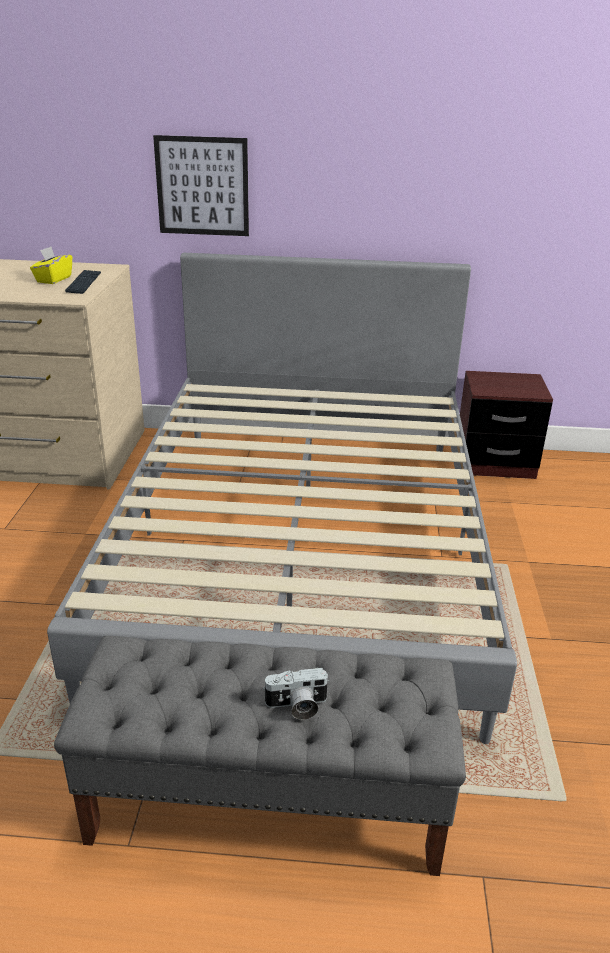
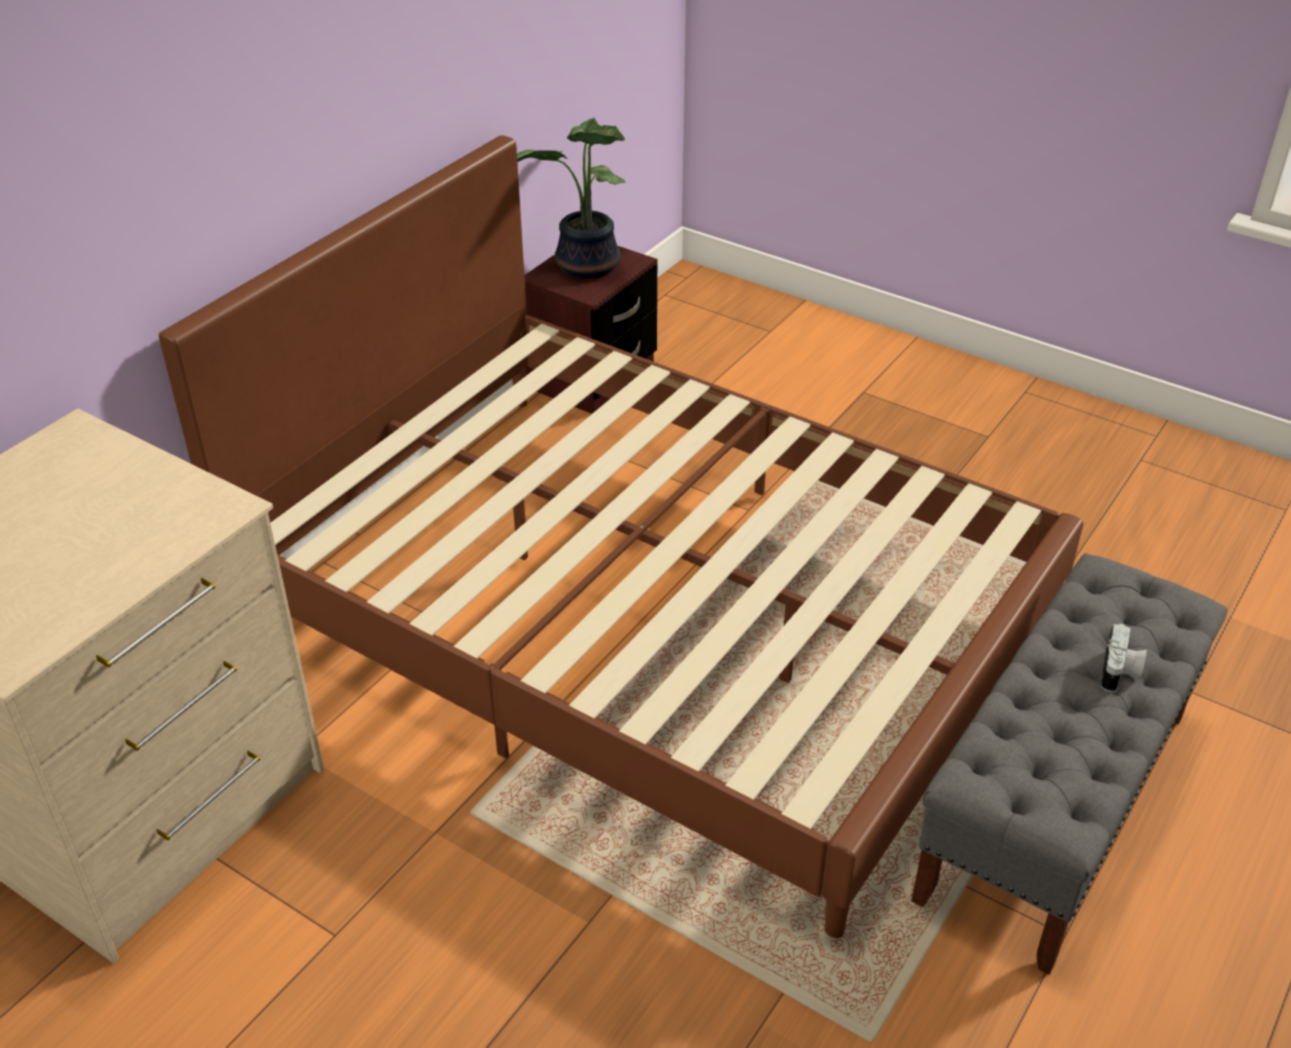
camera: 60 degrees left, 10 degrees up
yellow tissue box [30,246,72,284] -> none
grey bed [47,253,517,744] -> brown bed [159,135,1083,938]
keyboard [65,270,101,294] -> none
picture [153,135,249,236] -> none
none -> potted plant [517,118,626,279]

